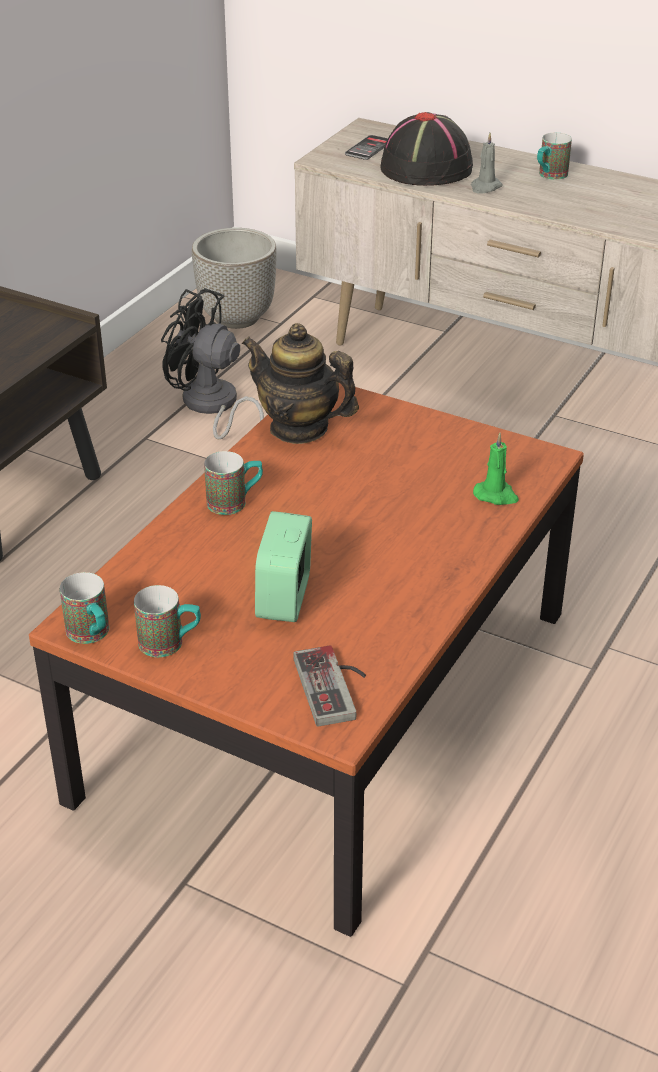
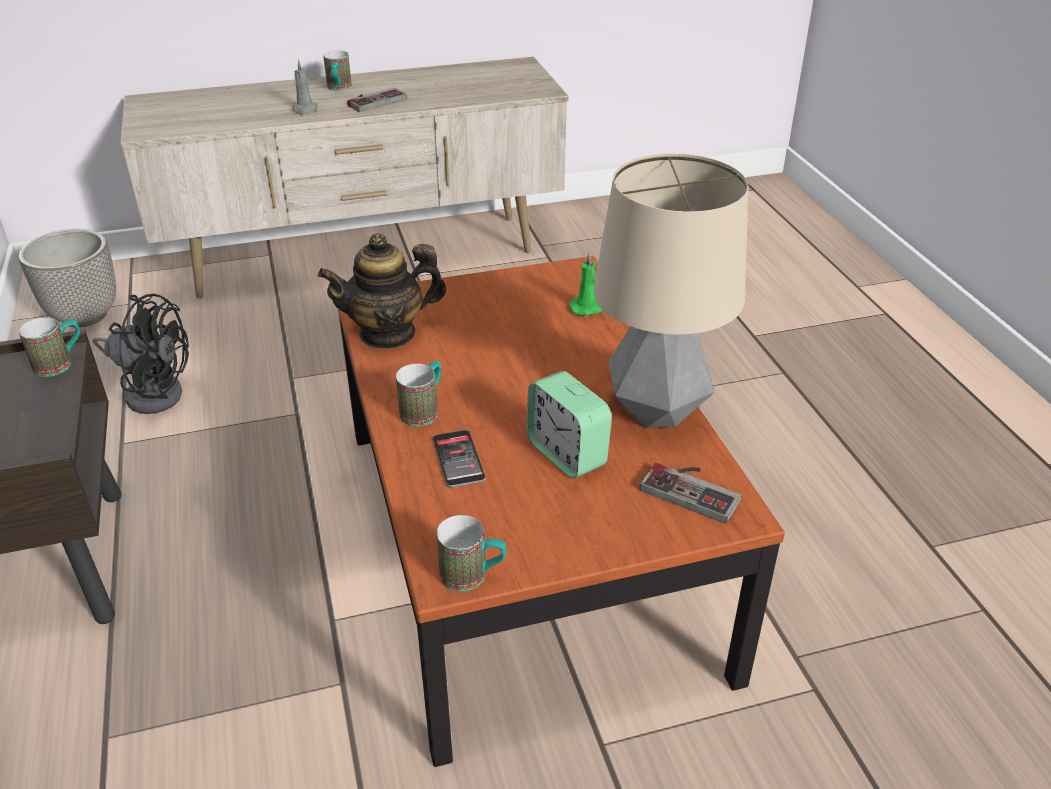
camera: 45 degrees left, 0 degrees up
mug [134,585,201,657] -> mug moved to [19,318,80,377]
black fan [161,288,264,440] -> black fan turned 150 degrees counterclockwise [92,294,189,414]
phone [345,135,388,160] -> phone moved to [433,430,486,488]
black hat [380,112,473,186] -> none
none -> game controller [347,88,407,112]
none -> table lamp [594,153,748,428]

